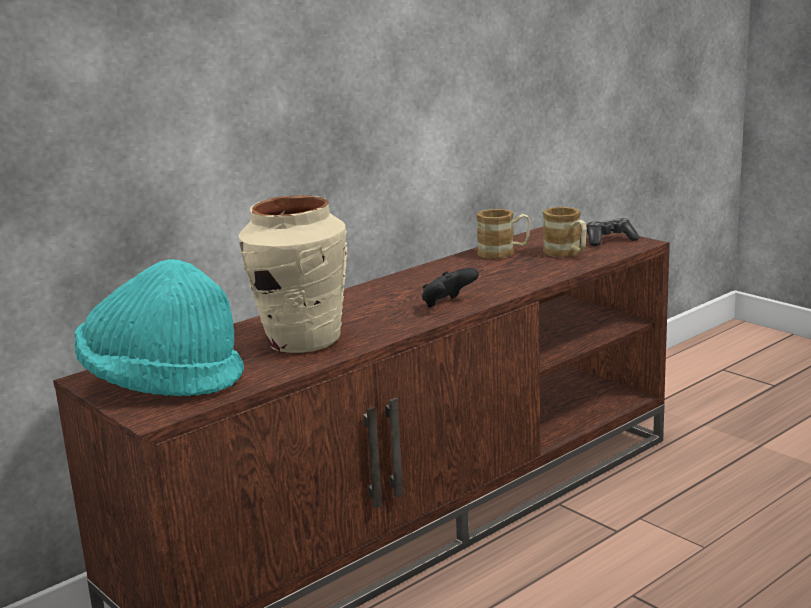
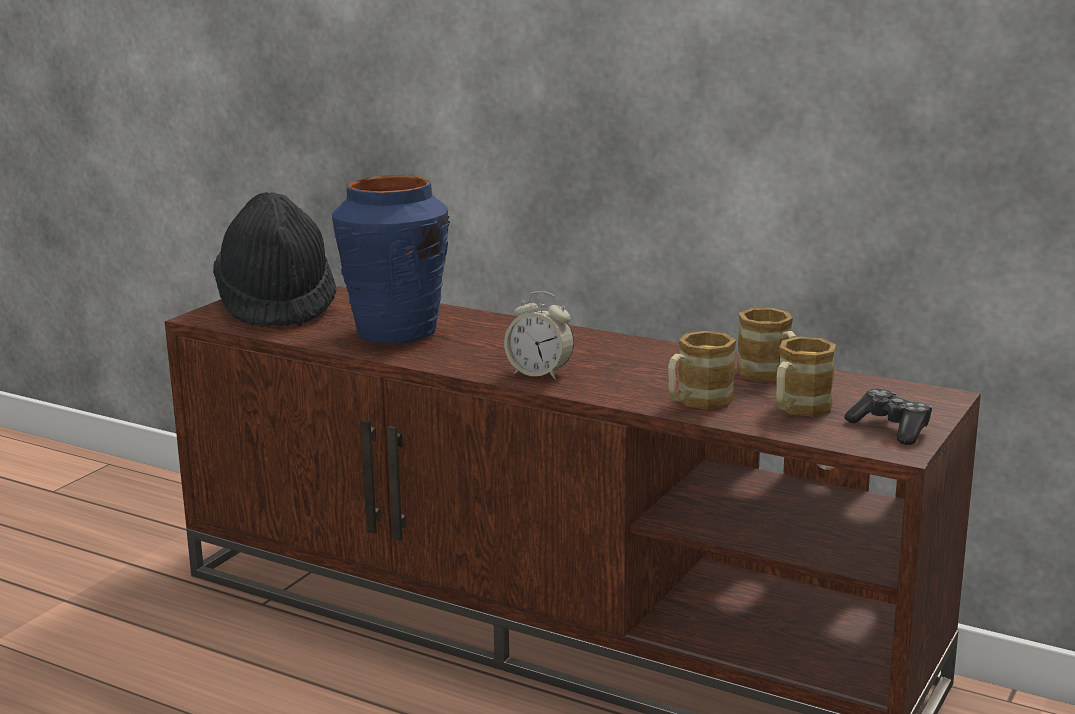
camera: 70 degrees right, 0 degrees up
turquoise hat [75,259,244,396] -> black hat [213,192,337,327]
beige vase [239,195,347,353] -> blue vase [332,175,450,343]
black game controller [422,268,479,307] -> alarm clock [504,291,574,380]
none -> mug [668,331,736,410]

